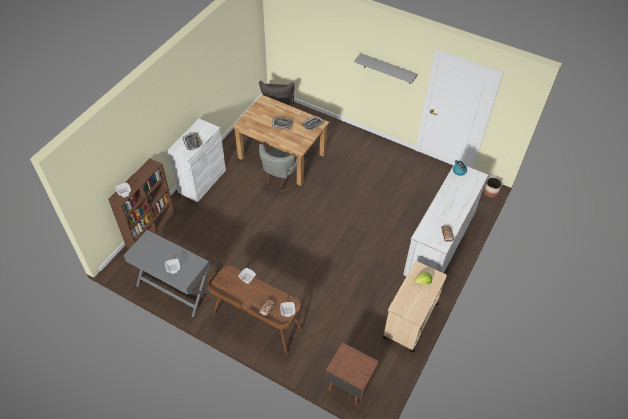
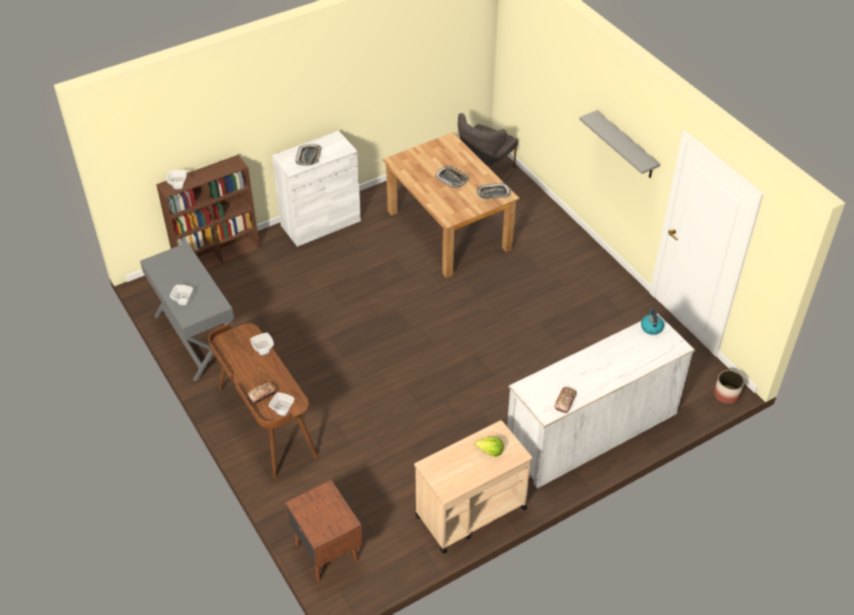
camera: 30 degrees right, 5 degrees down
grey chair [259,144,297,192] -> none

